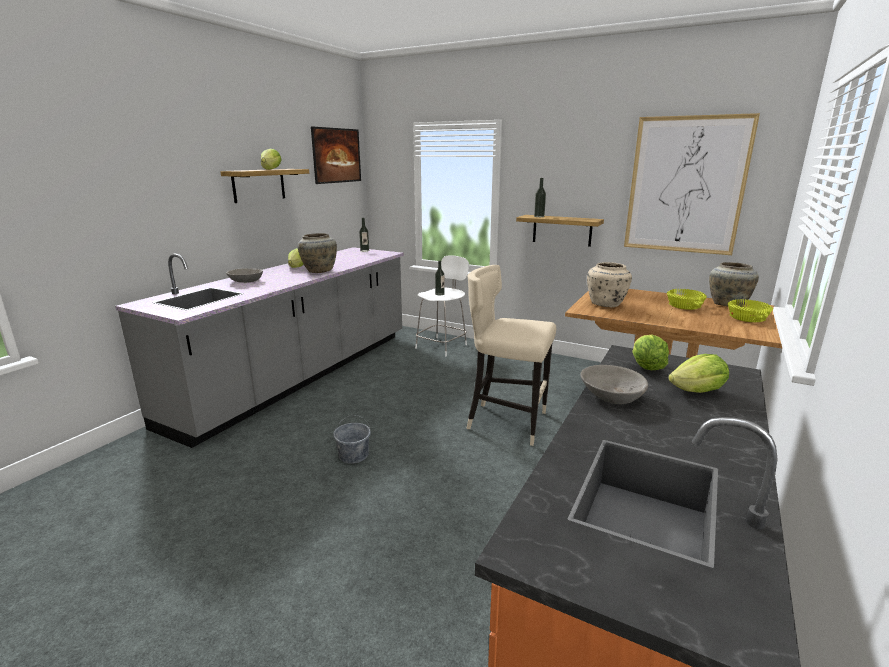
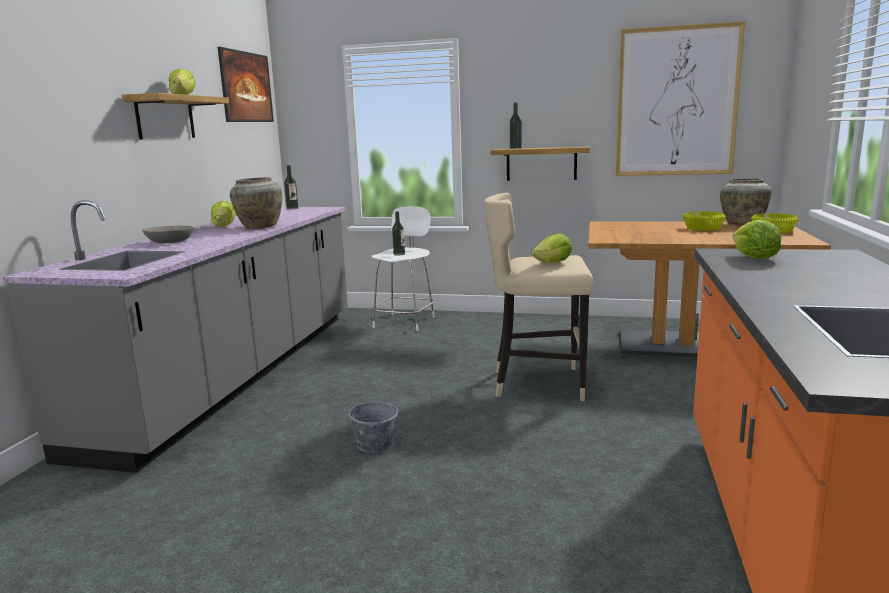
camera: 15 degrees left, 5 degrees down
grey bowl [580,365,648,404] -> none
beige vase [587,262,632,307] -> none
lettuce [668,354,729,393] -> lettuce moved to [531,233,572,263]

